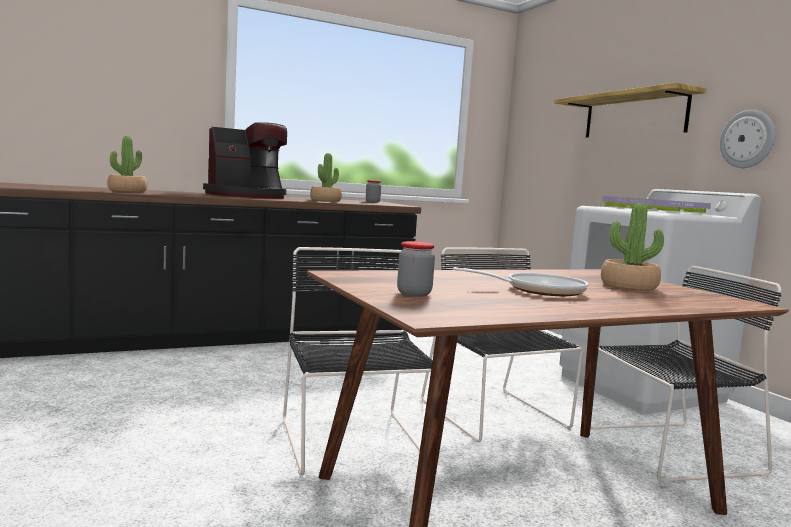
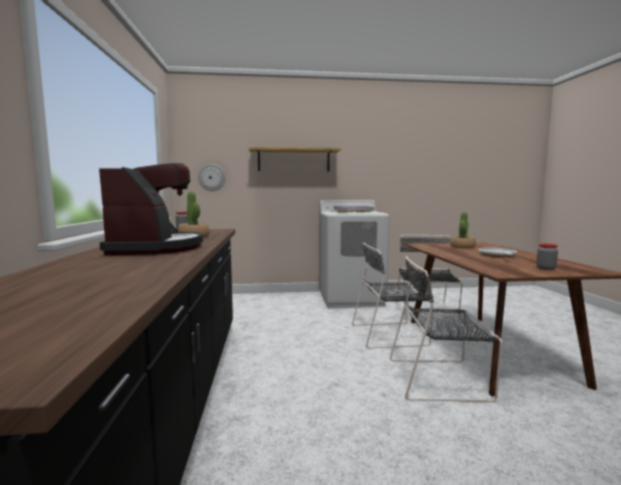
camera: 70 degrees left, 0 degrees up
potted plant [107,136,147,193] -> none
wall clock [720,110,775,168] -> wall clock moved to [198,164,225,191]

